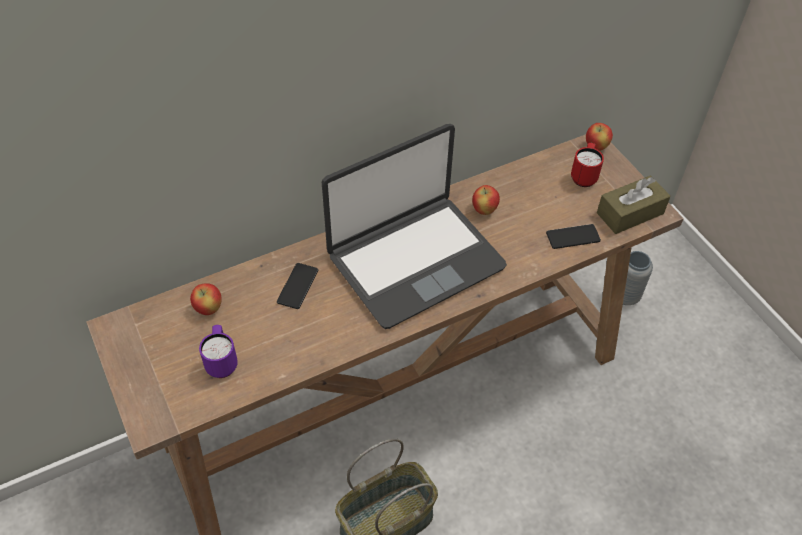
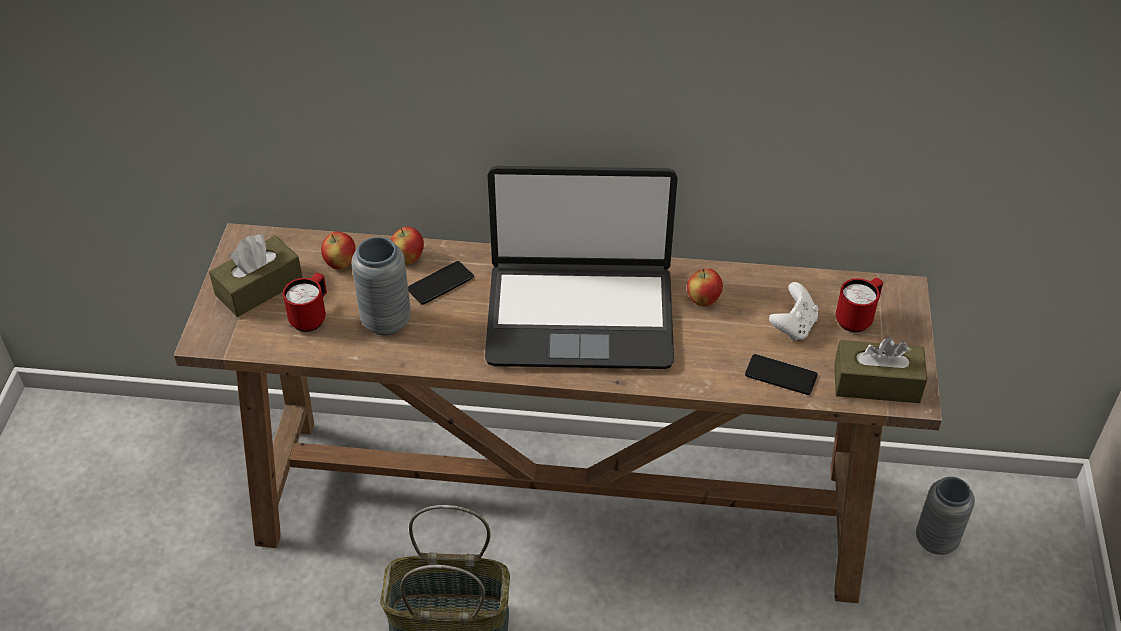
camera: 35 degrees right, 5 degrees down
purple mug [199,325,238,378] -> red mug [283,273,327,332]
apple [586,123,613,151] -> apple moved to [391,226,424,264]
none -> brown tissue box [209,234,303,317]
none -> grey vase [351,237,411,335]
none -> white game controller [769,282,819,342]

